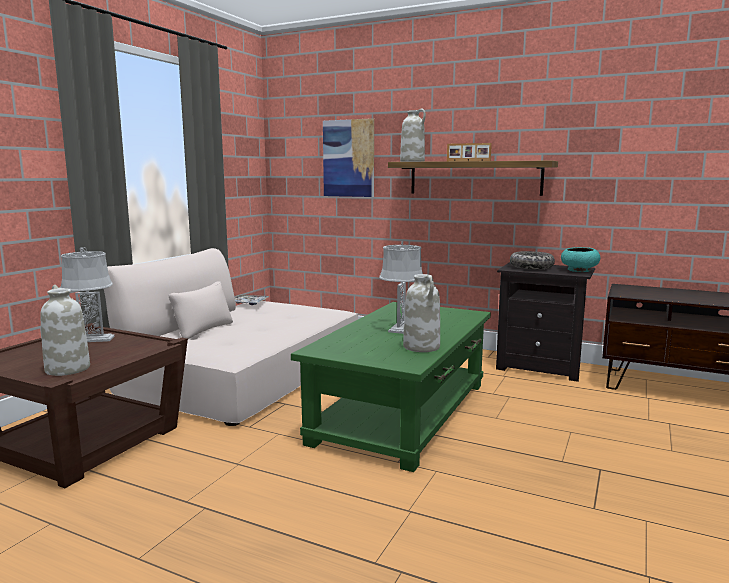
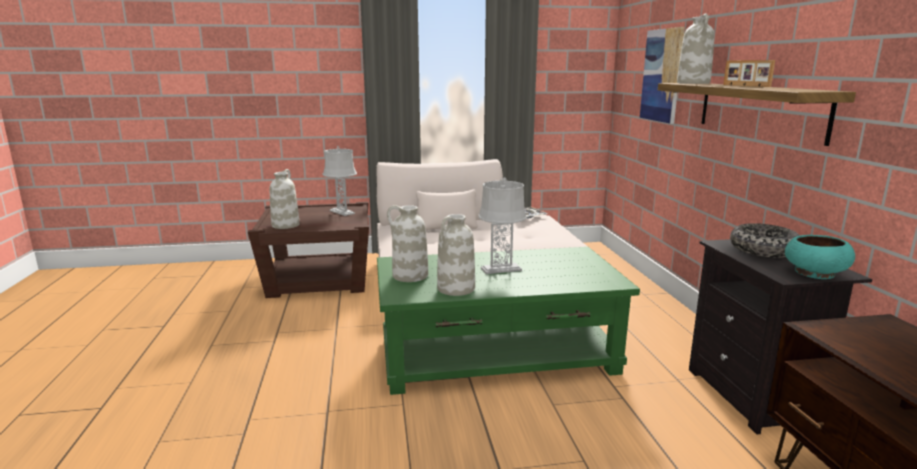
camera: 55 degrees right, 5 degrees up
none -> white vase [387,205,428,282]

